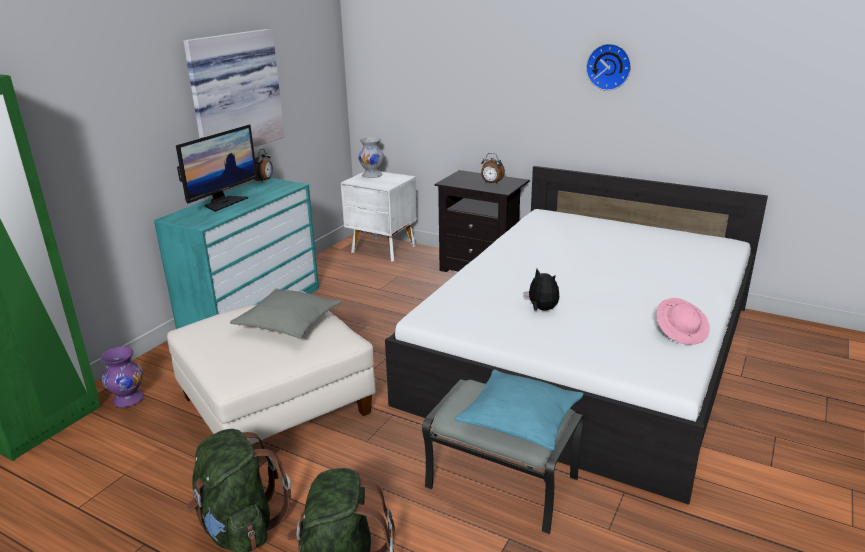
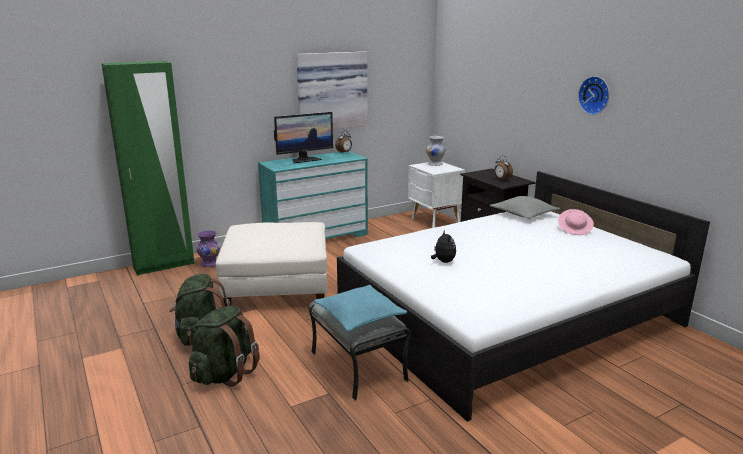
camera: 30 degrees right, 5 degrees down
grey pillow [230,288,342,339] -> grey pillow moved to [490,196,560,219]
pink hat [657,298,710,345] -> pink hat moved to [558,209,594,235]

